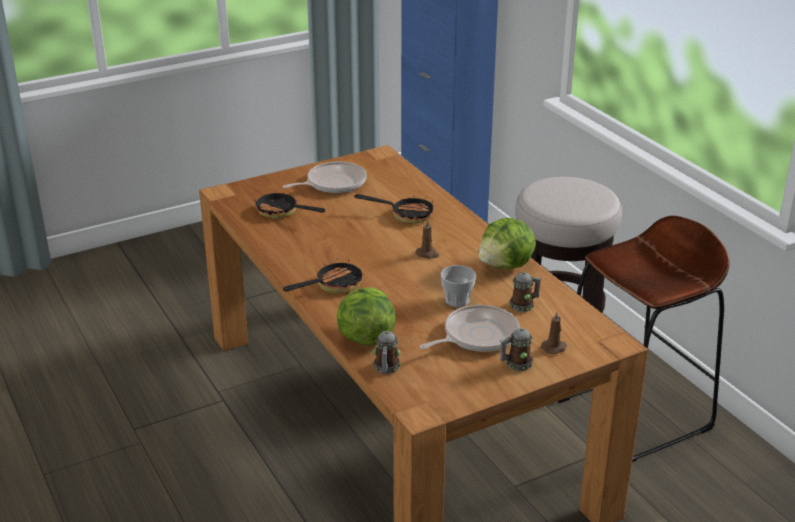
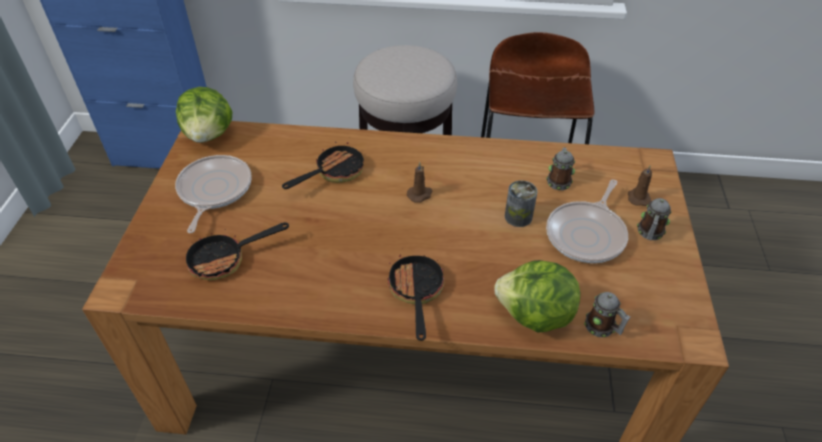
camera: 55 degrees left, 15 degrees up
frying pan [419,305,520,352] -> frying pan turned 150 degrees counterclockwise [546,179,628,263]
cup [440,265,476,307] -> can [505,180,538,227]
lettuce [479,218,536,269] -> lettuce moved to [176,87,233,143]

